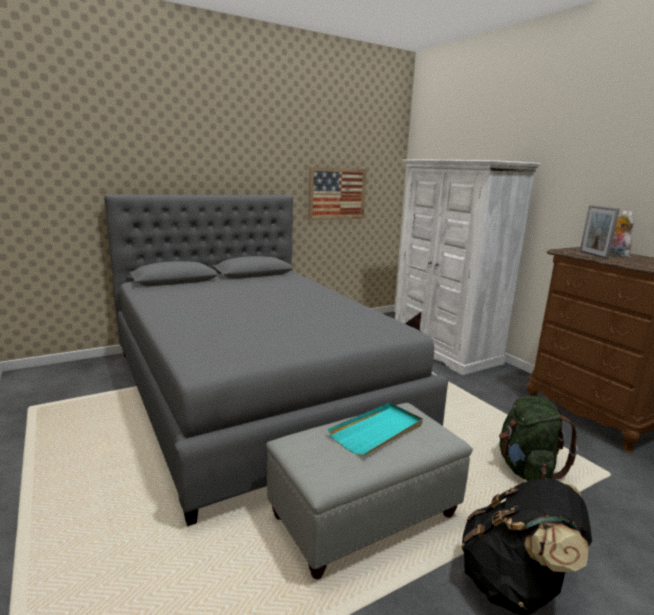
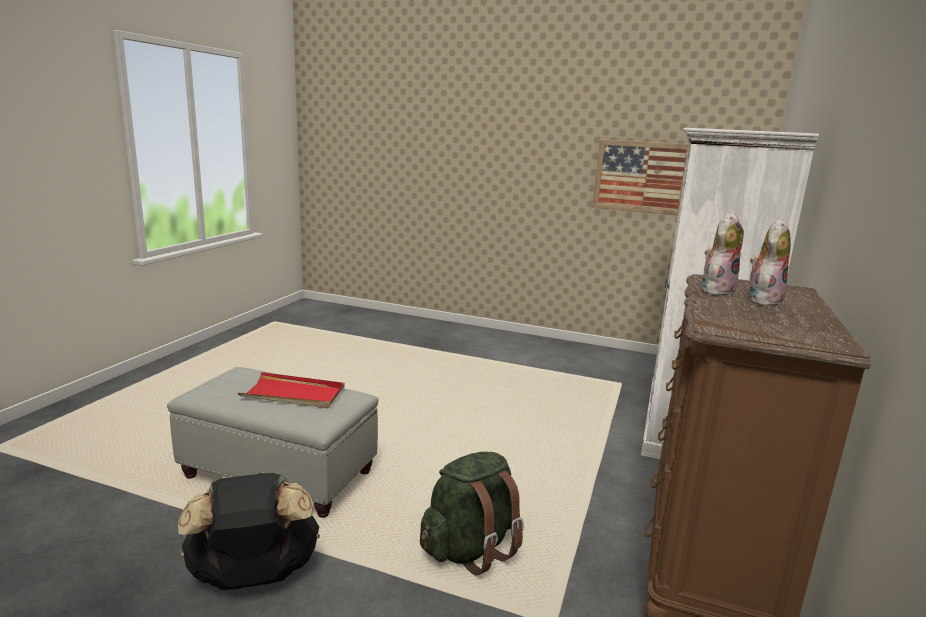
camera: 50 degrees right, 0 degrees up
grey bed [104,194,448,526] -> none
turquoise tray [328,403,423,456] -> red tray [238,372,345,408]
picture frame [580,205,620,259] -> plush toy [702,213,744,296]

